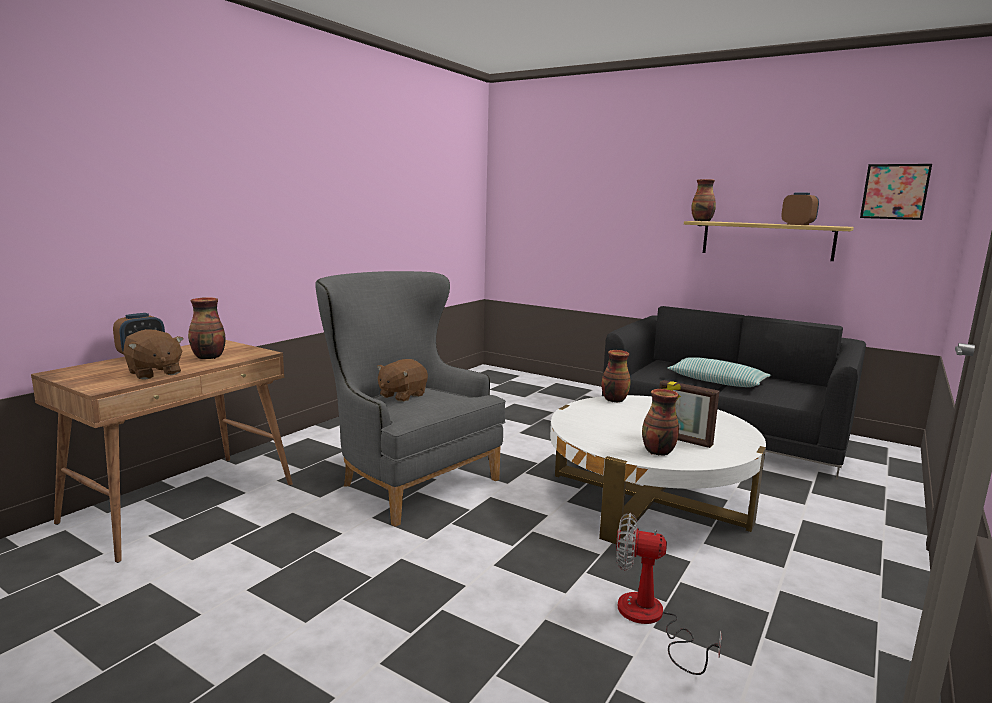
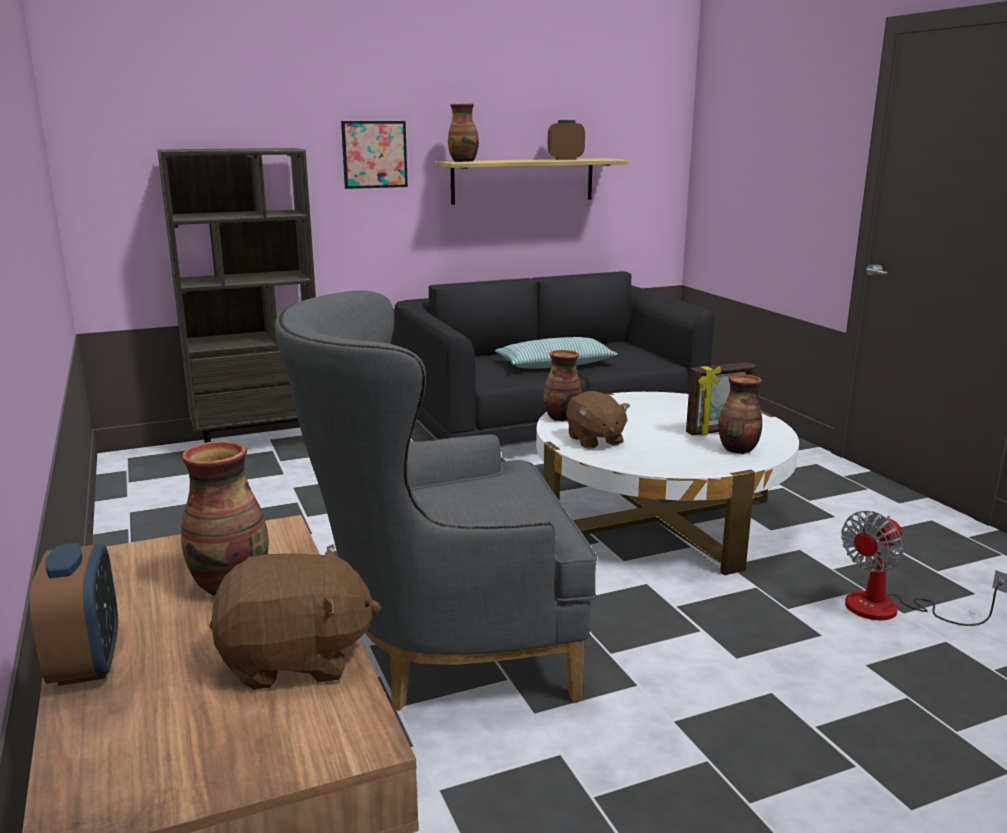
camera: 55 degrees left, 5 degrees up
brown plush toy [377,359,428,402] -> brown plush toy moved to [566,391,630,449]
picture [860,164,932,220] -> picture moved to [341,121,408,189]
none -> brown bookcase [157,148,316,443]

